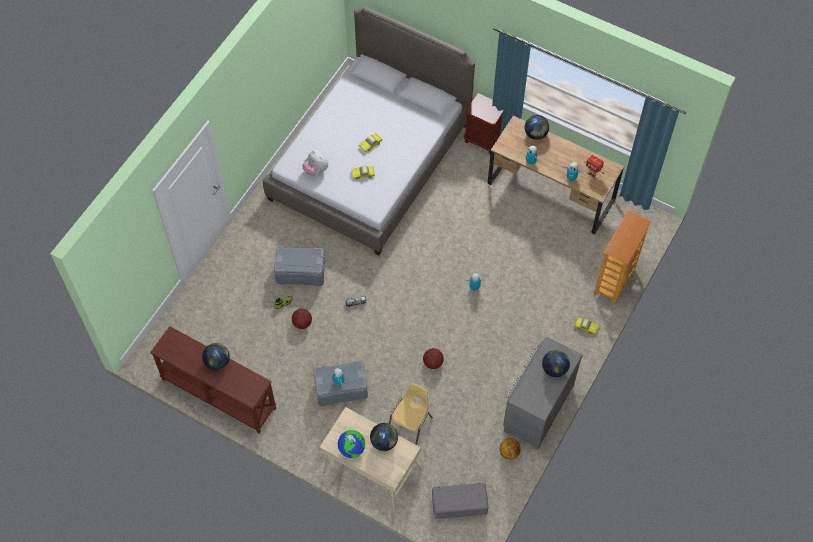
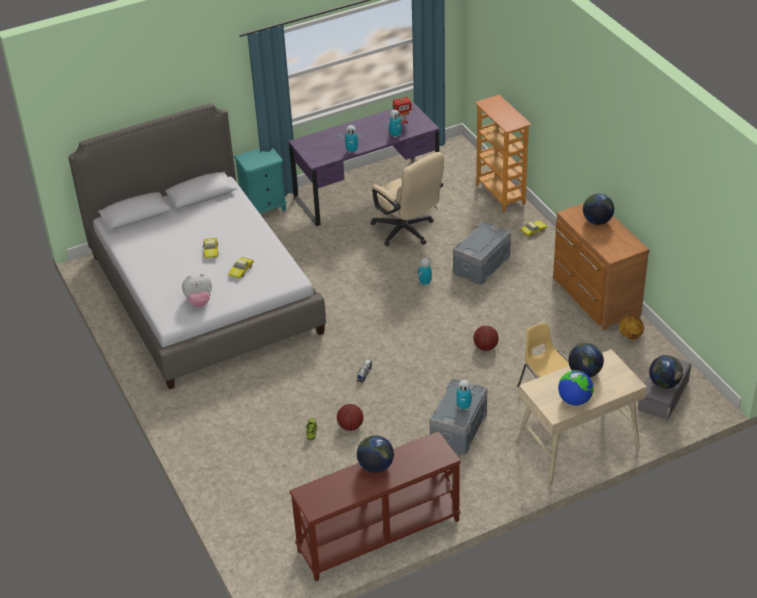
camera: 55 degrees left, 20 degrees down
grey storage box [274,246,326,286] -> grey storage box moved to [453,221,511,285]
brown nightstand [463,93,505,154] -> turquoise nightstand [234,148,287,213]
brown desk [488,116,624,234] -> purple desk [289,102,439,226]
grey dresser [503,337,583,449] -> brown dresser [553,203,649,331]
globe [525,115,549,140] -> globe moved to [649,355,683,389]
none -> beige office chair [371,152,444,246]

